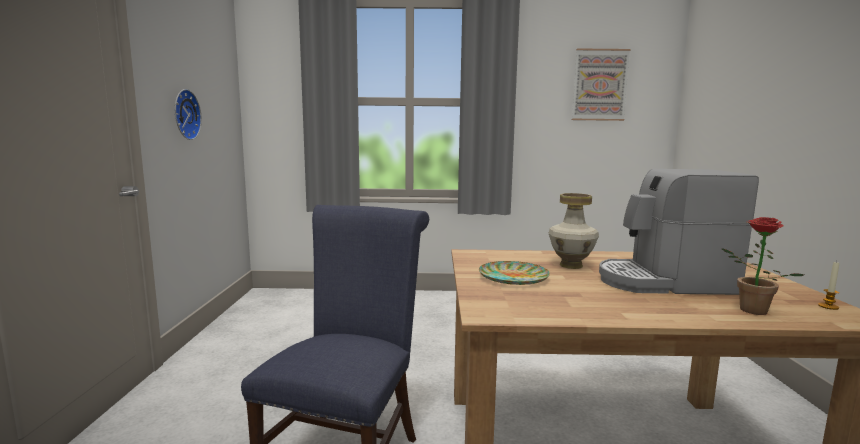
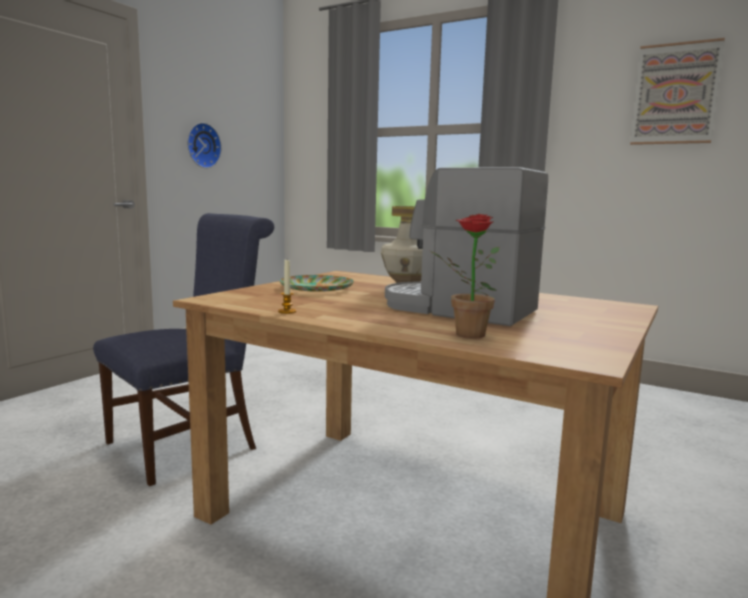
camera: 30 degrees right, 0 degrees up
candle [818,261,839,310] -> candle moved to [278,260,296,314]

